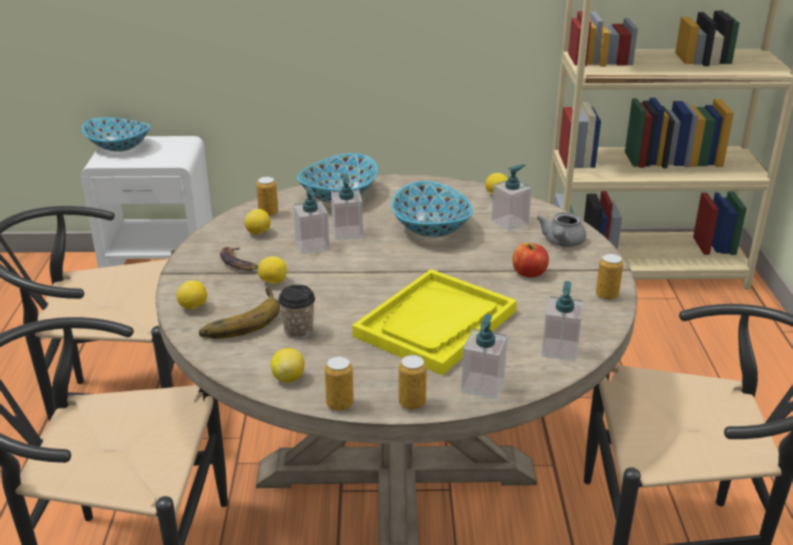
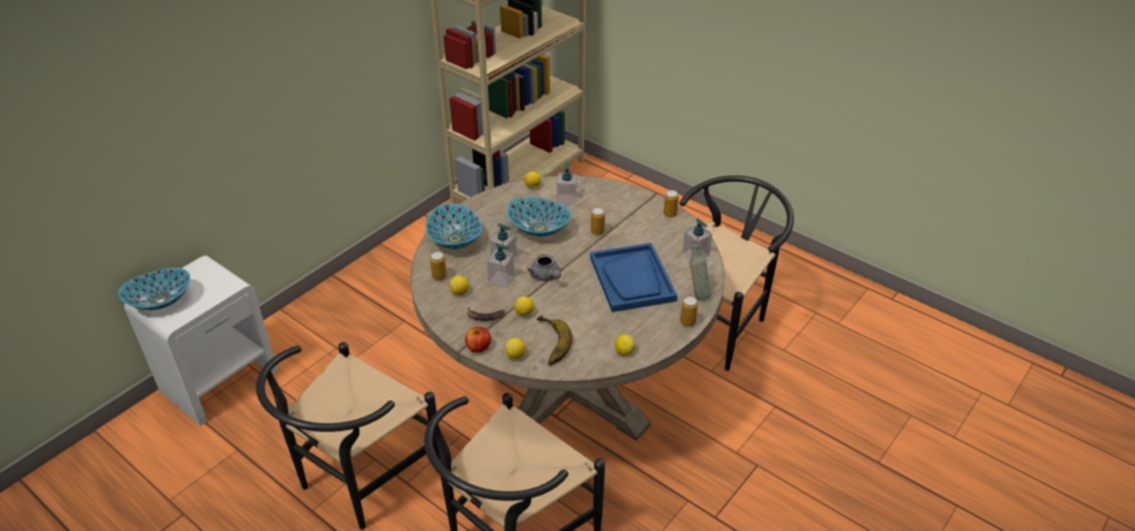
camera: 50 degrees left, 10 degrees up
cup [278,285,315,339] -> none
can [325,356,354,411] -> can moved to [591,208,605,235]
yellow tray [352,269,517,375] -> blue tray [590,243,677,312]
soap dispenser [461,314,508,399] -> grey bottle [689,241,711,300]
apple [512,243,549,277] -> apple moved to [465,327,491,353]
grey teapot [536,212,586,247] -> grey teapot moved to [527,254,561,281]

